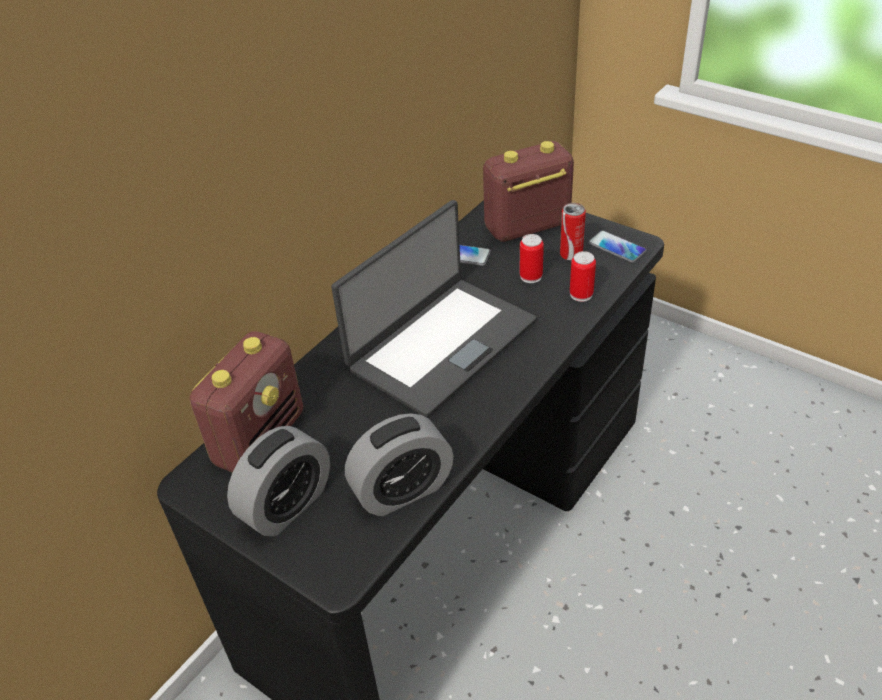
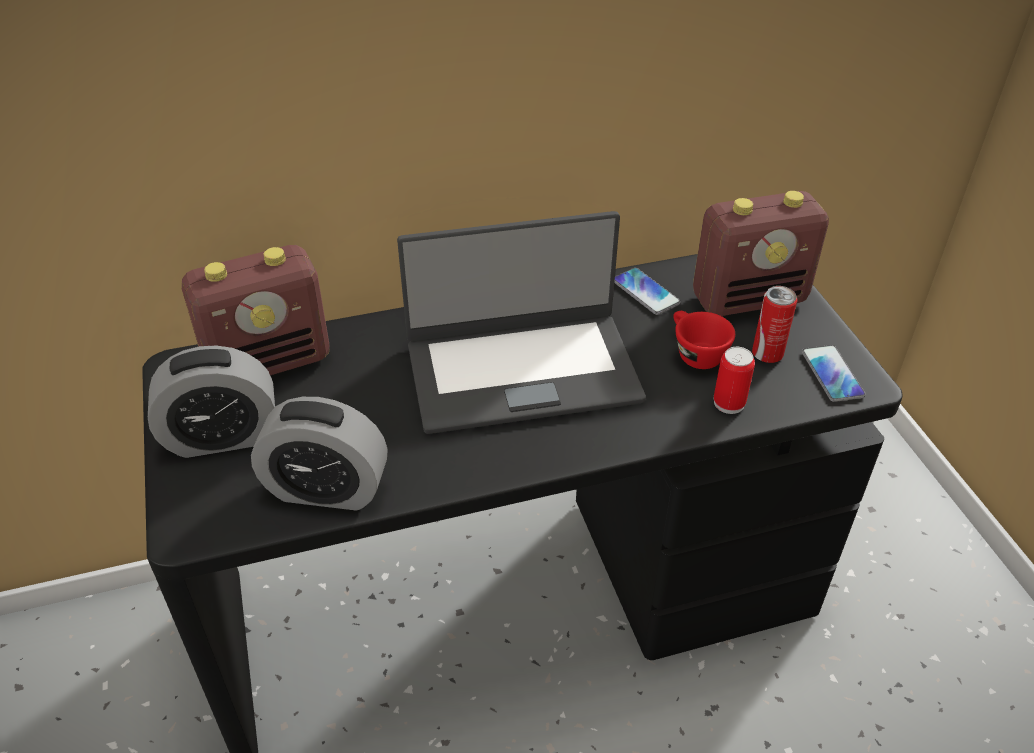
camera: 35 degrees right, 0 degrees up
radio [483,141,574,242] -> radio turned 150 degrees clockwise [693,191,829,316]
can [520,234,544,283] -> red cup [673,311,735,369]

